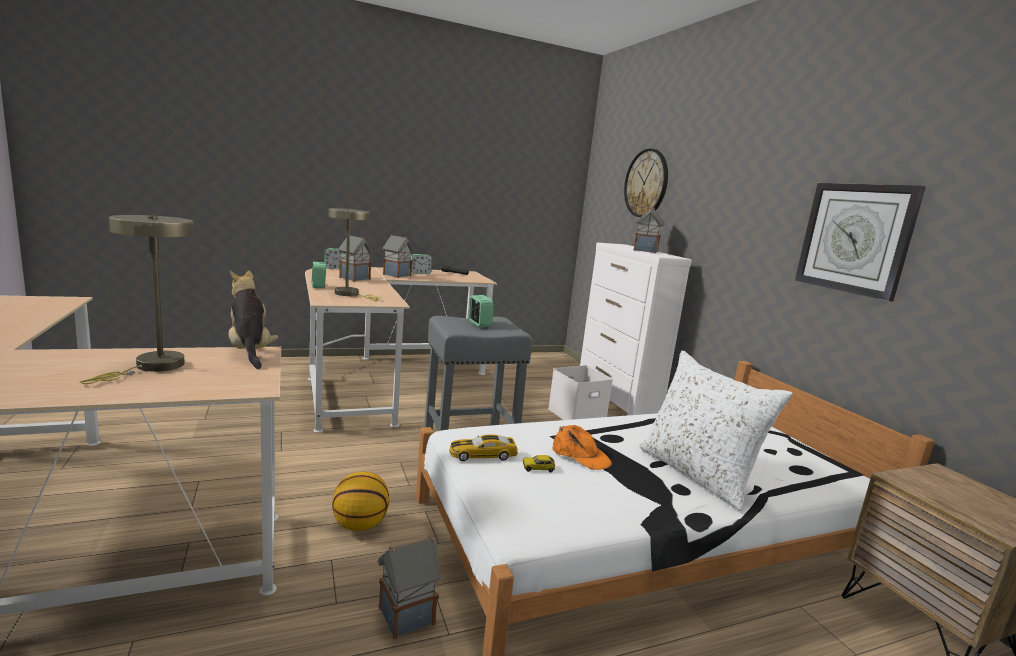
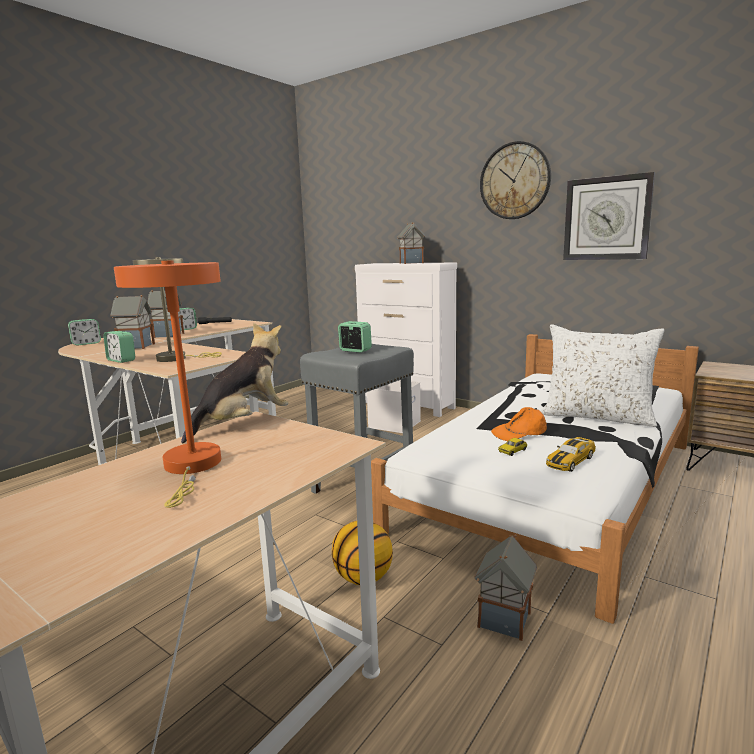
camera: 30 degrees left, 0 degrees up
beige table lamp [80,215,194,384] -> orange table lamp [114,260,221,508]
plush toy [229,271,278,369] -> plush toy turned 105 degrees clockwise [181,323,289,443]
toy car [449,435,518,461] -> toy car moved to [546,437,596,472]
orange cap [552,425,612,470] -> orange cap turned 150 degrees clockwise [491,407,547,441]
wall clock [624,149,668,217] -> wall clock moved to [480,141,551,219]

